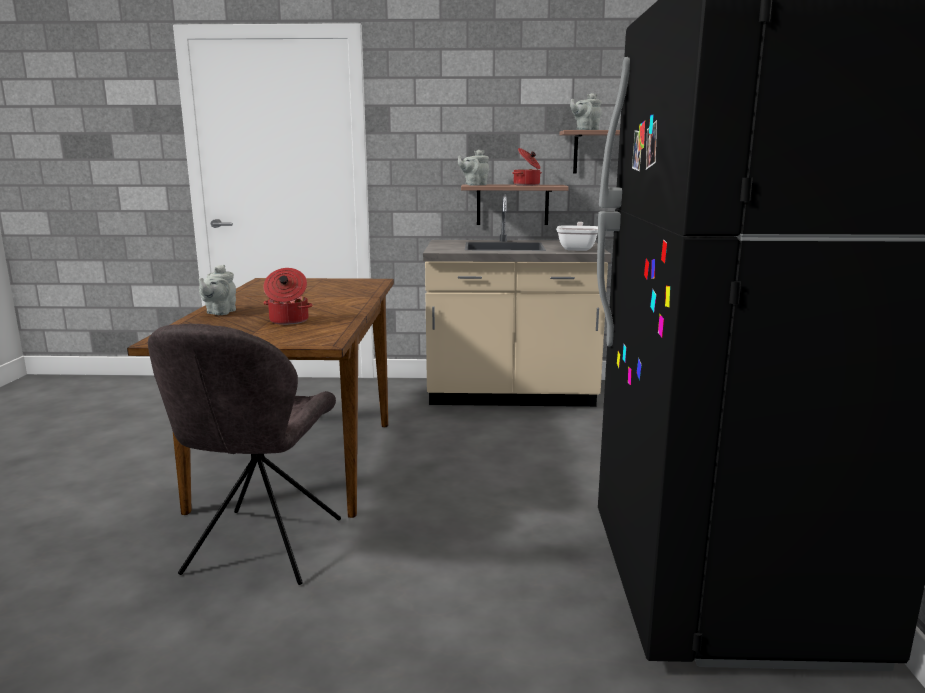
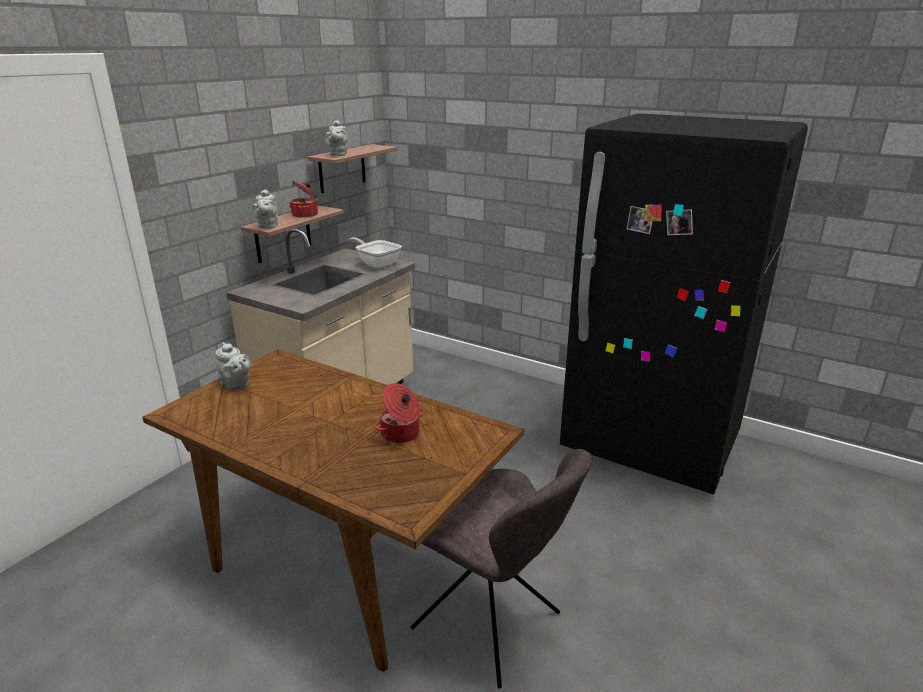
camera: 60 degrees left, 10 degrees up
grey teapot [198,265,236,315] -> grey teapot moved to [215,342,250,390]

